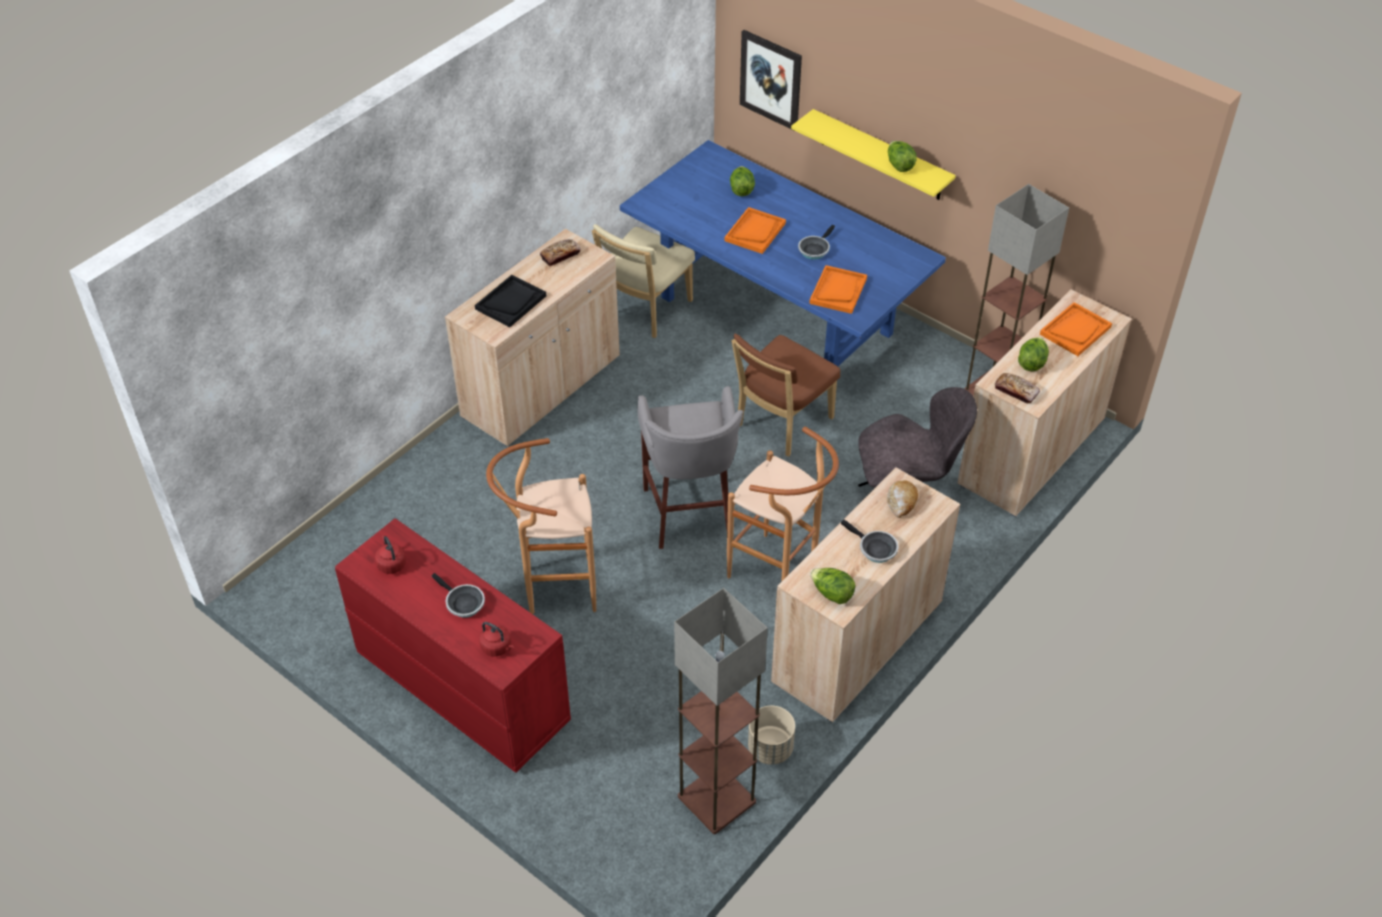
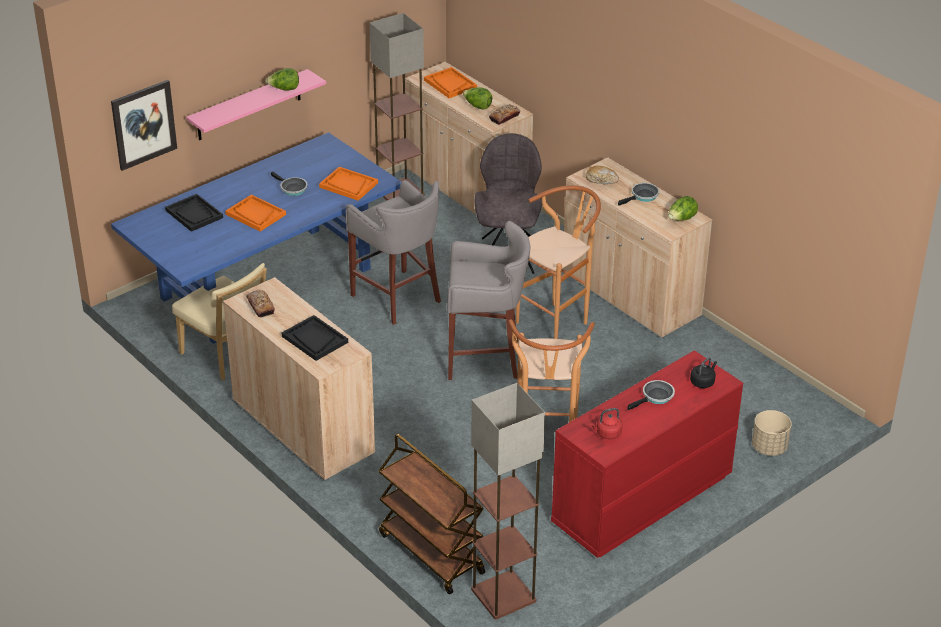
camera: 80 degrees left, 10 degrees down
red kettle [479,622,514,657] -> black kettle [690,357,717,388]
floor lamp [674,588,768,834] -> floor lamp moved to [471,383,545,620]
lettuce [730,166,755,196] -> black tray [165,194,223,232]
brown chair [731,334,840,457] -> grey stool [346,180,441,325]
beige planter [748,706,795,765] -> beige planter moved to [752,410,792,456]
yellow shelf [791,109,956,200] -> pink shelf [186,69,326,140]
none -> brown cart [379,434,485,594]

